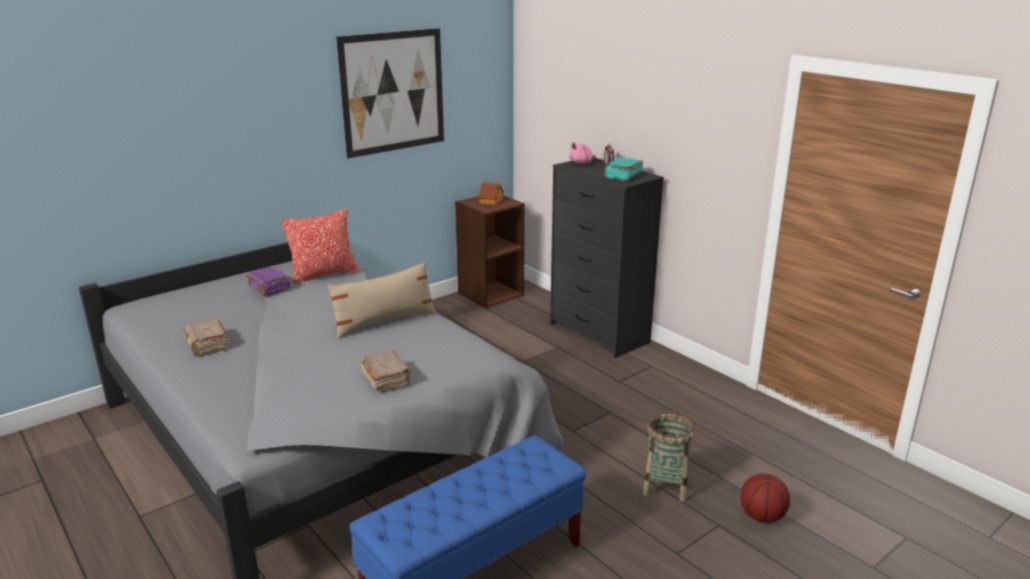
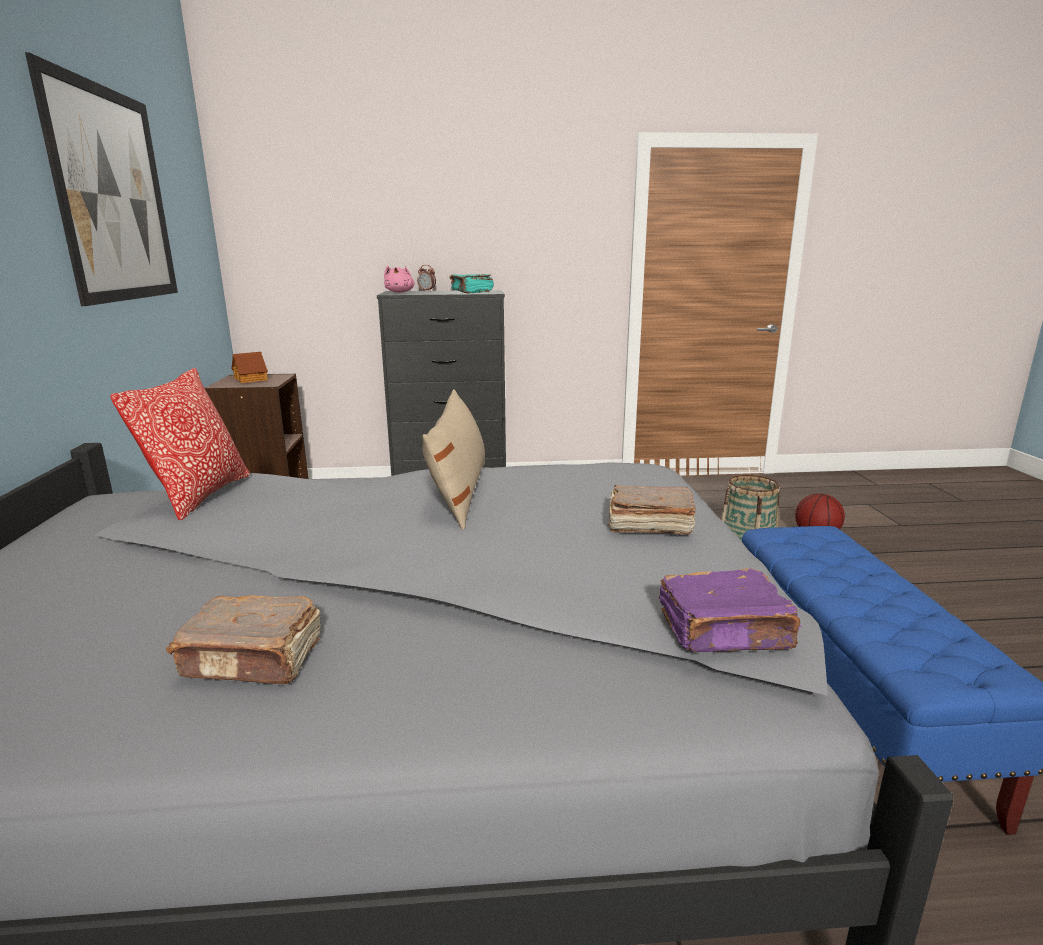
camera: 55 degrees left, 5 degrees down
purple book [245,266,291,297] -> purple book moved to [659,569,802,652]

